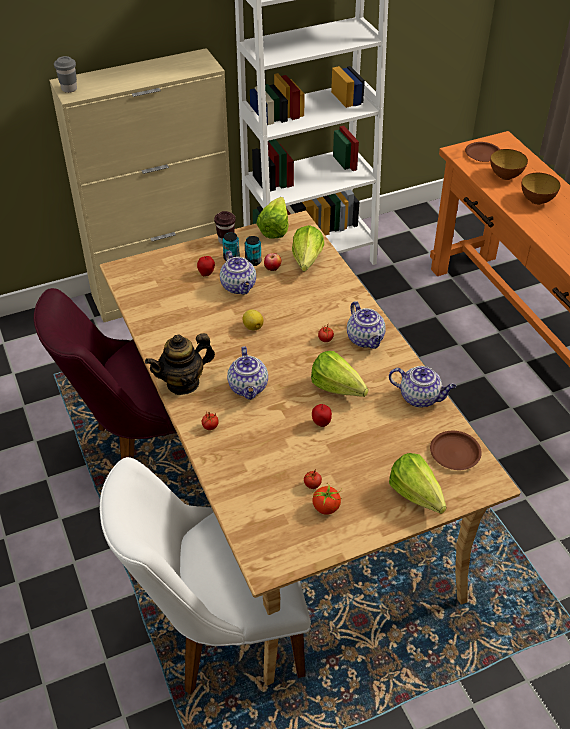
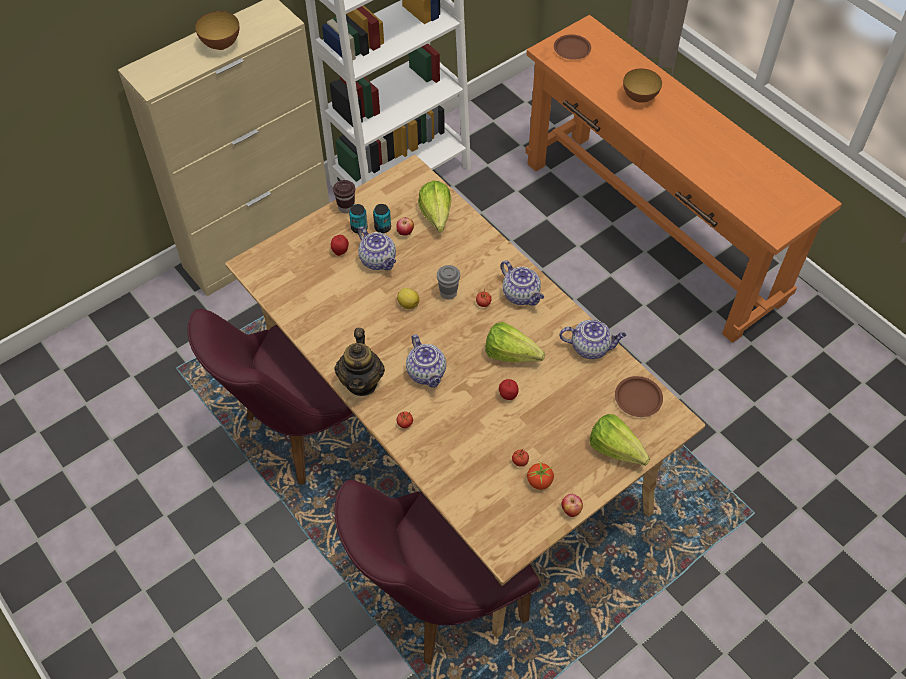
camera: 15 degrees left, 10 degrees up
grey cup [54,56,77,93] -> grey cup moved to [437,265,460,300]
white chair [100,457,311,695] -> purple chair [335,480,540,665]
teapot [145,333,215,395] -> teapot turned 45 degrees counterclockwise [335,328,385,396]
lettuce [256,197,289,239] -> none
bowl [490,149,528,180] -> bowl moved to [195,11,239,50]
none -> apple [561,494,583,517]

